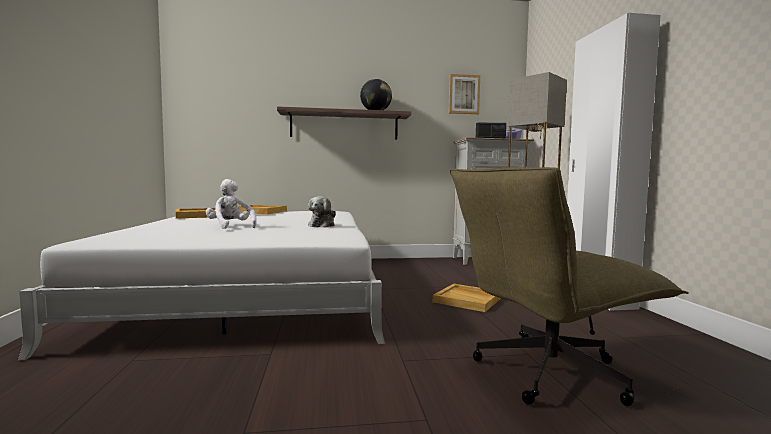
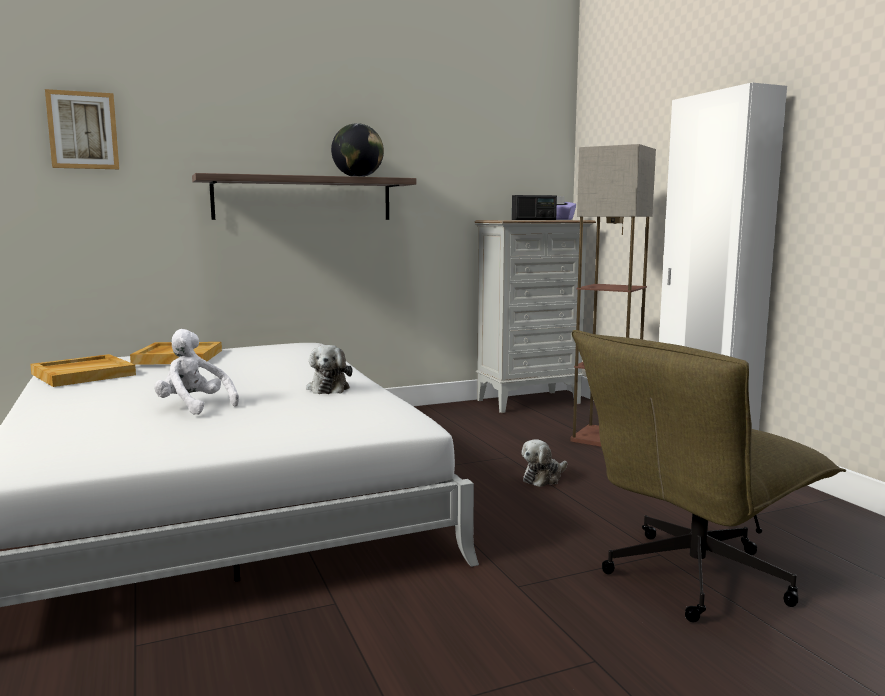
camera: 15 degrees left, 5 degrees up
beige tray [433,284,501,312] -> plush toy [522,439,567,487]
picture [449,74,480,114] -> picture moved to [45,89,119,169]

